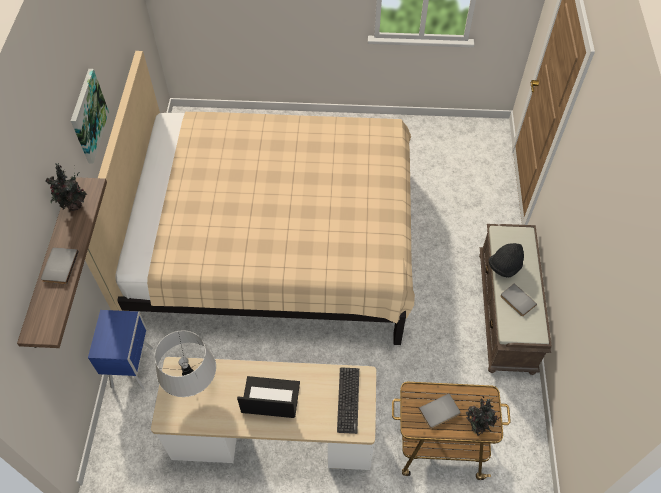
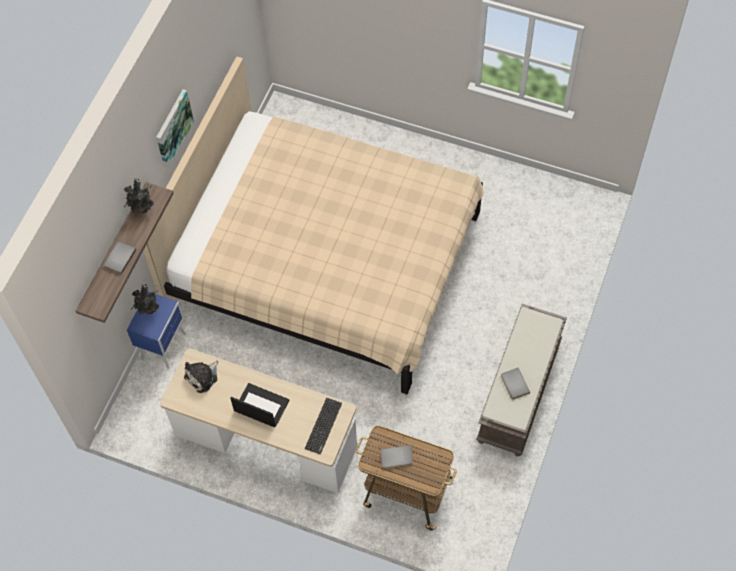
camera: 20 degrees right, 5 degrees up
grey table lamp [154,330,216,397] -> plush toy [184,360,218,393]
potted plant [466,396,499,436] -> potted plant moved to [131,284,159,315]
black hat [489,243,524,277] -> none

